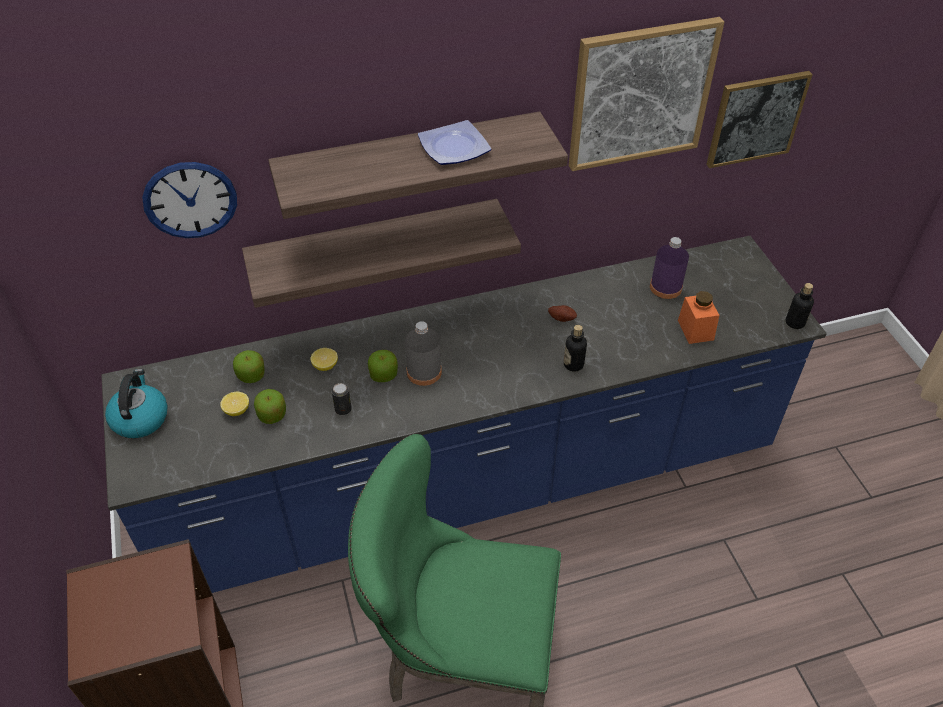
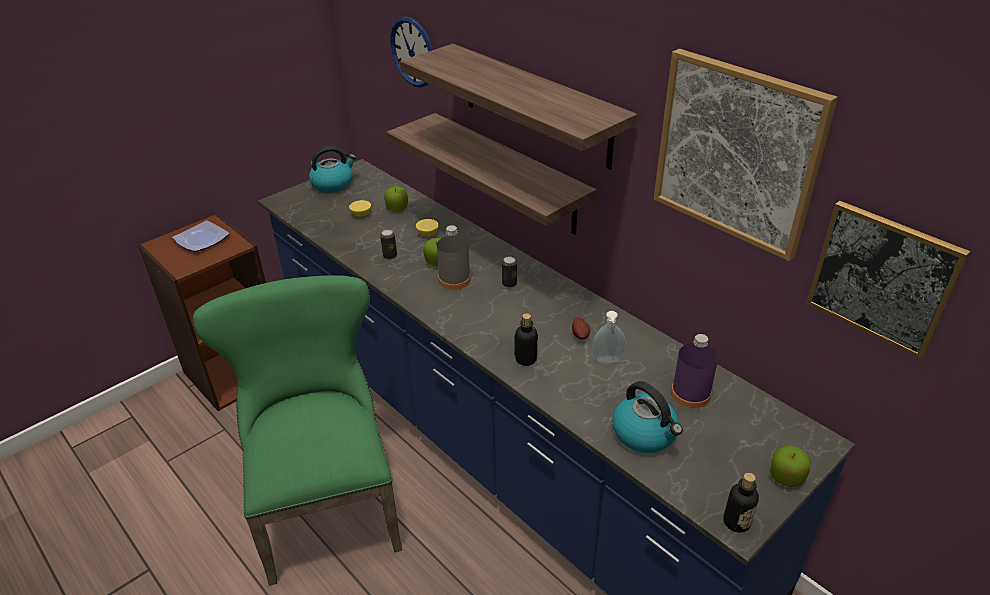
camera: 65 degrees right, 10 degrees down
apple [254,389,286,424] -> apple moved to [770,445,811,487]
plate [418,120,491,165] -> plate moved to [172,220,230,252]
orange jar [678,291,719,344] -> kettle [612,381,683,453]
none -> can [502,256,517,288]
none -> soap dispenser [592,311,626,363]

